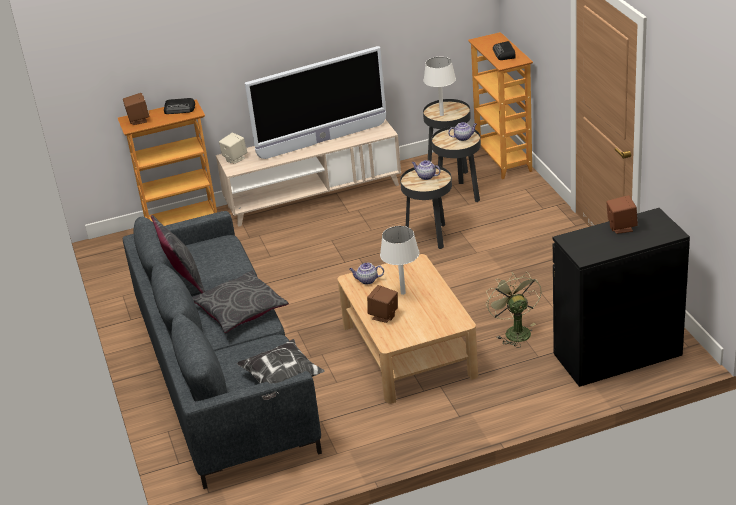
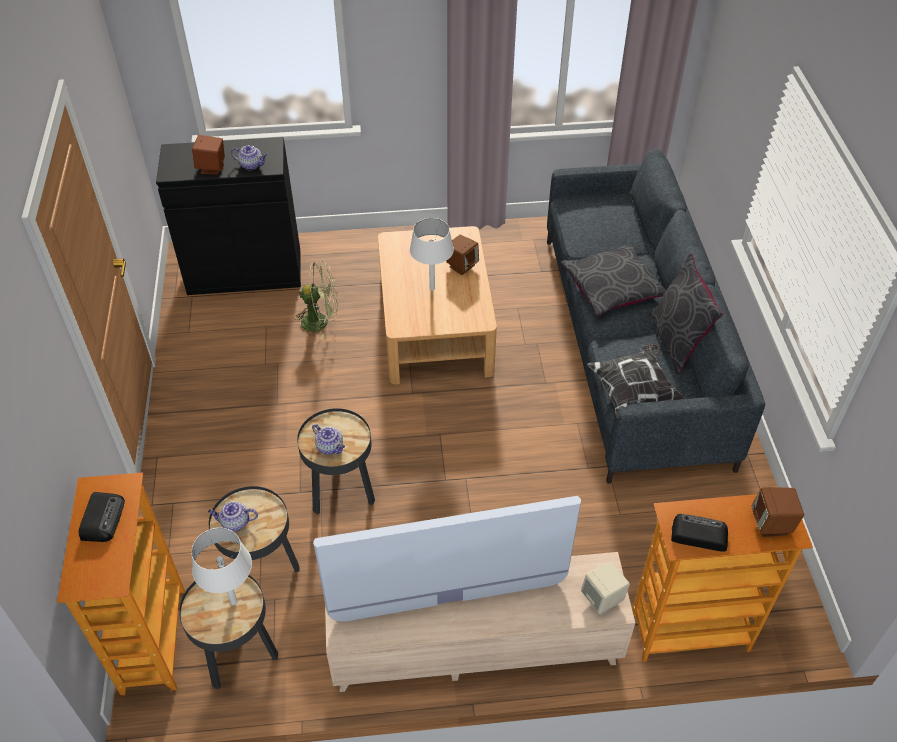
camera: 170 degrees left, 15 degrees up
pillow [237,339,325,400] -> pillow moved to [587,344,685,418]
teapot [349,263,384,285] -> teapot moved to [231,145,268,170]
green fan [486,272,542,348] -> green fan turned 90 degrees counterclockwise [293,261,338,339]

